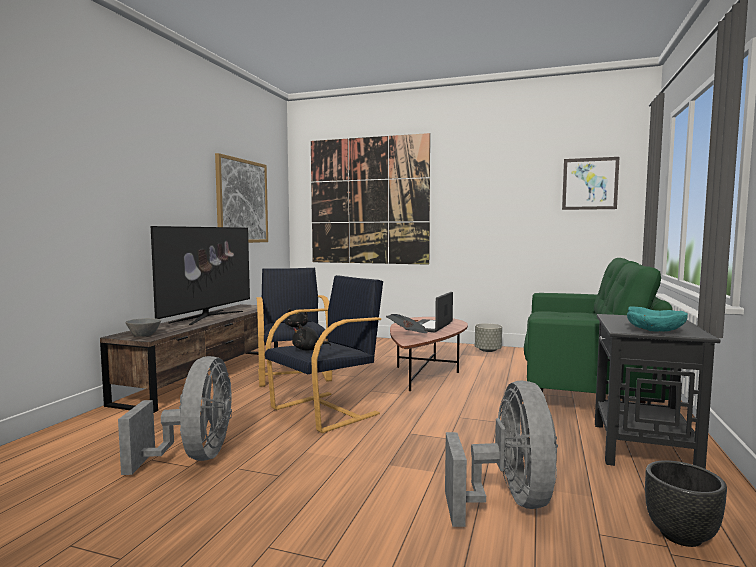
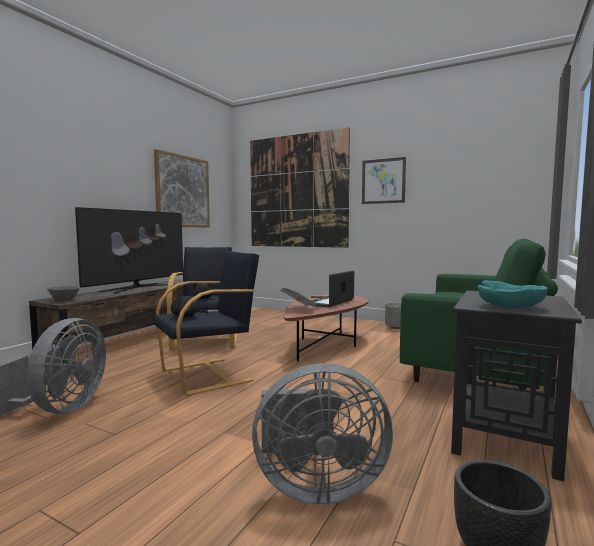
camera: 10 degrees right, 0 degrees up
grey fan [445,380,558,527] -> grey fan turned 75 degrees clockwise [252,363,393,504]
picture [562,157,619,210] -> picture moved to [362,157,406,204]

